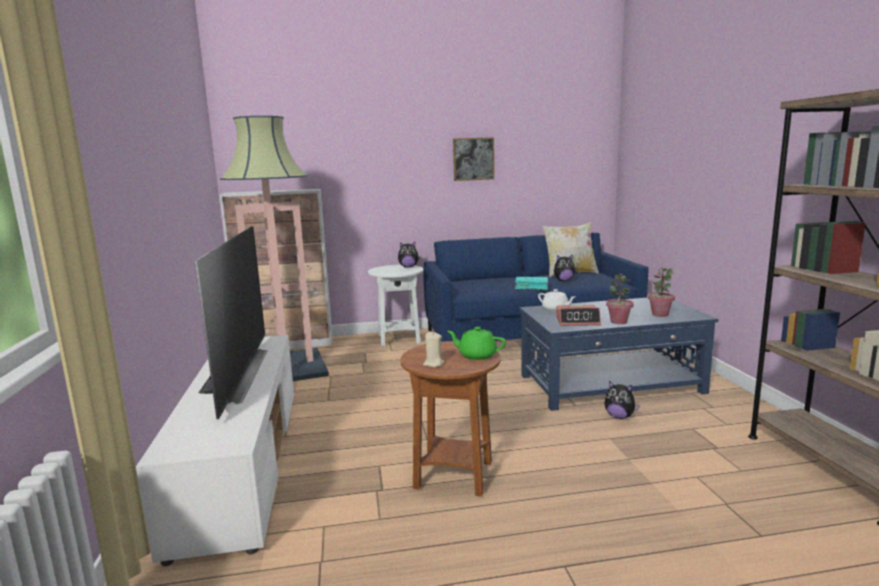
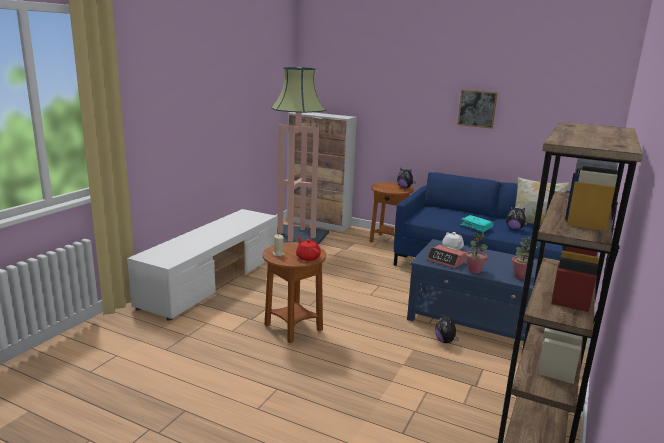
camera: 35 degrees right, 5 degrees up
television [195,226,268,420] -> none
white side table [368,265,423,347] -> brown side table [369,182,414,243]
green teapot [447,327,506,360] -> red teapot [296,237,321,261]

